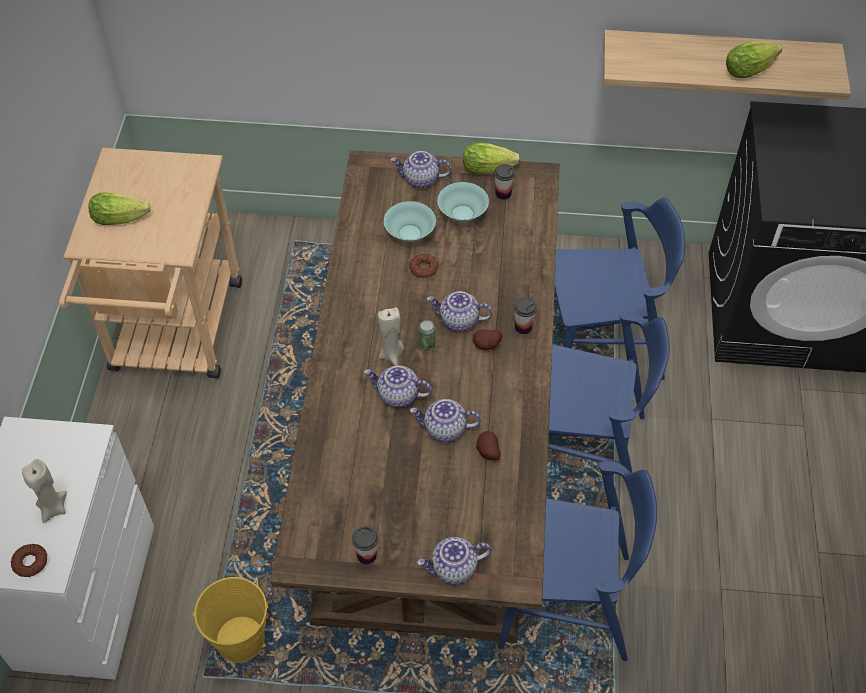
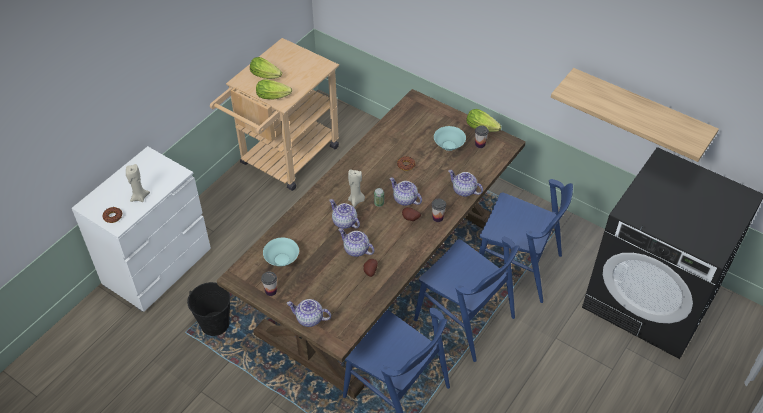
camera: 30 degrees right, 5 degrees down
yellow bucket [193,577,268,663] -> black bucket [187,282,230,336]
turquoise bowl [384,201,436,242] -> turquoise bowl moved to [263,238,299,266]
teapot [391,151,451,189] -> teapot moved to [448,170,483,197]
lettuce [726,41,782,78] -> lettuce moved to [256,80,292,100]

